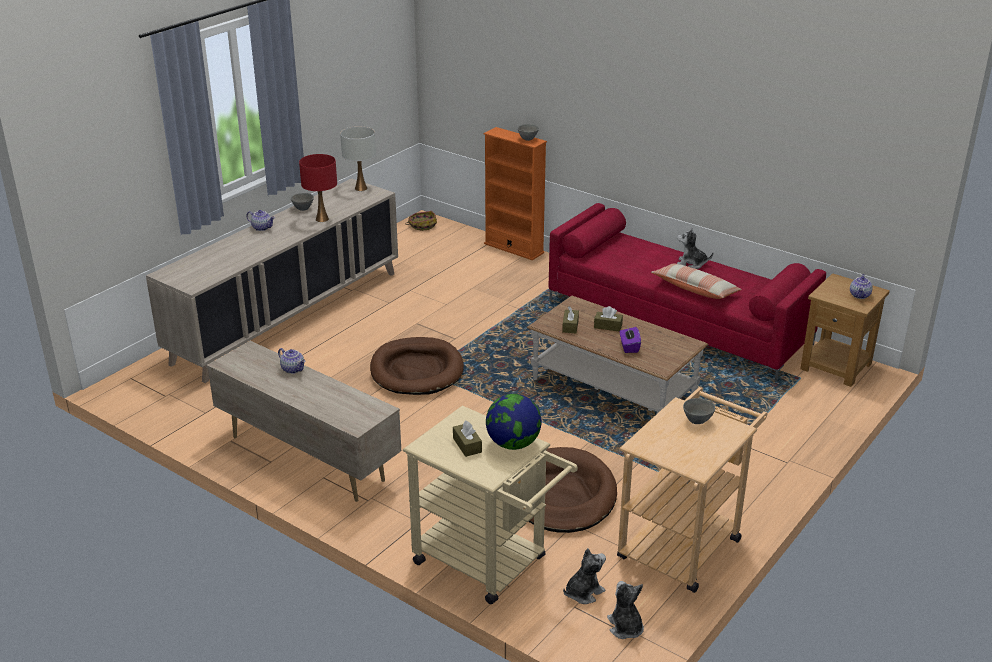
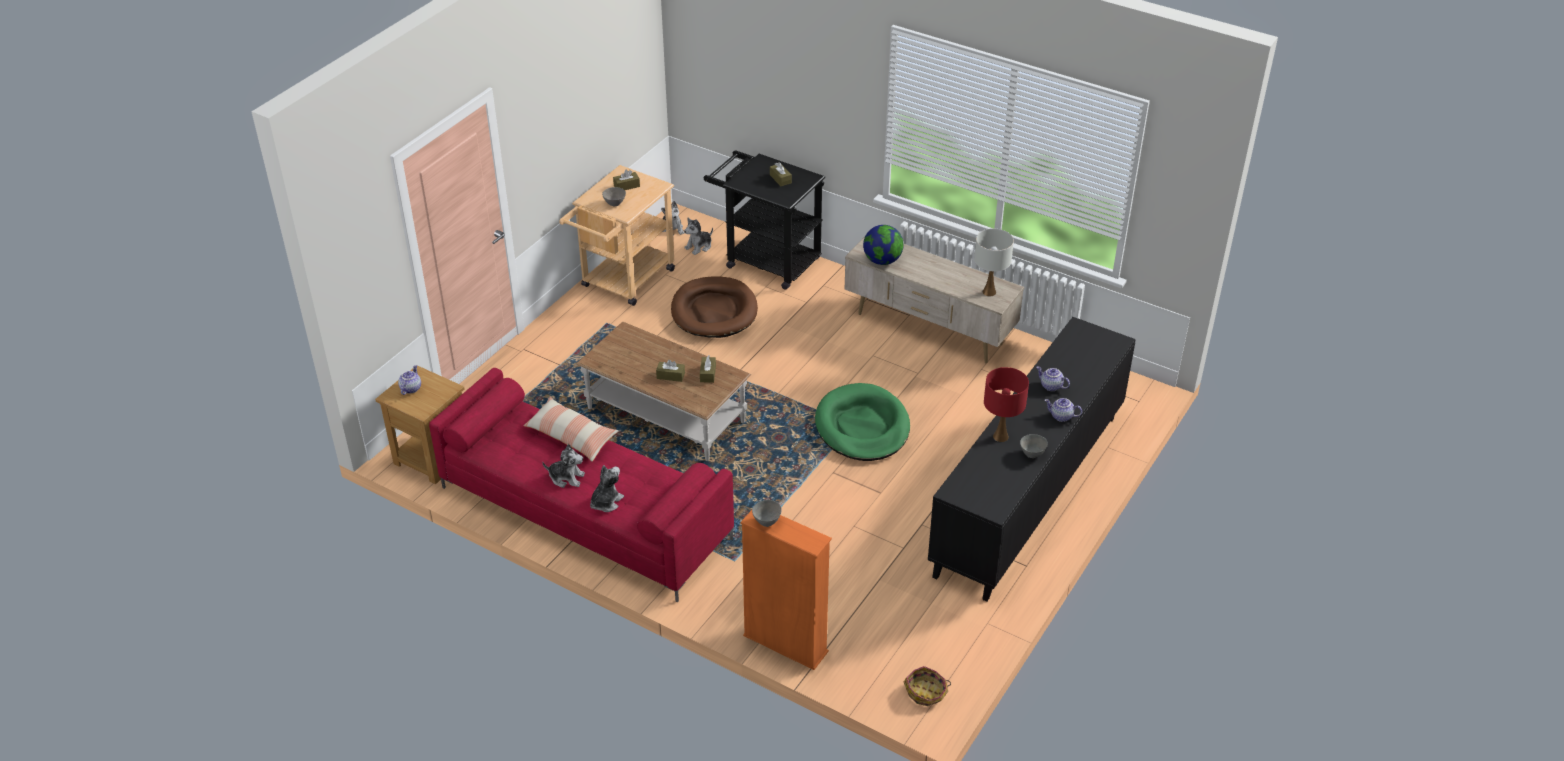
camera: 175 degrees right, 10 degrees up
beige cabinet [146,178,398,383] -> black cabinet [928,317,1136,602]
teapot [278,348,305,374] -> teapot moved to [1036,366,1070,391]
white table lamp [340,126,376,191] -> white table lamp moved to [974,229,1014,296]
brown dog bed [370,337,464,395] -> green dog bed [815,383,910,461]
beige cart [403,406,578,604] -> black cart [704,150,825,290]
globe [486,394,542,450] -> globe moved to [863,225,904,265]
purple tissue box [620,326,641,353] -> none
none -> plush toy [590,465,624,512]
none -> brown tissue box [613,170,640,190]

